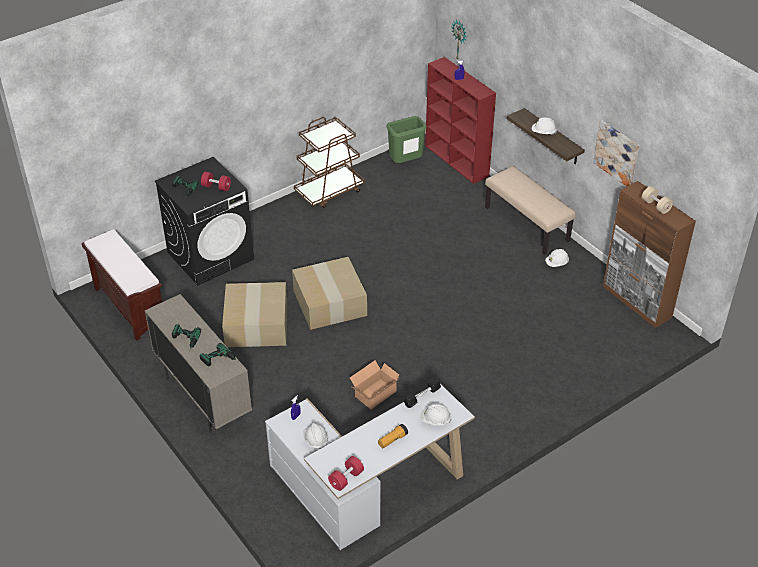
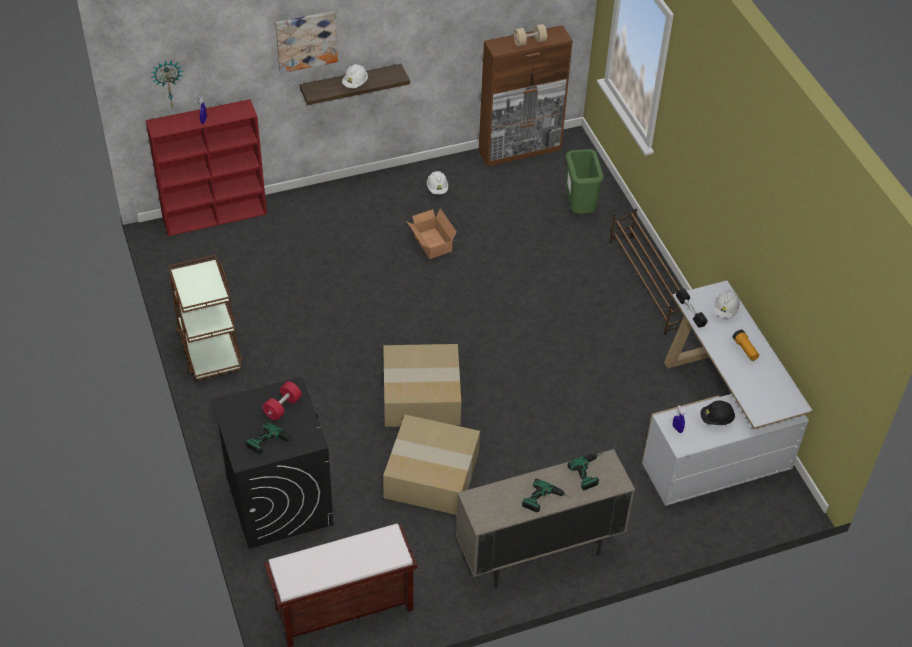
camera: 75 degrees left, 5 degrees up
white hard hat [304,423,328,449] -> black hard hat [700,401,735,425]
red dumbbell [328,456,364,491] -> none
cardboard box [350,360,399,409] -> cardboard box moved to [406,209,457,259]
green trash can [386,116,427,163] -> green trash can moved to [566,149,604,214]
beige bench [485,166,576,255] -> none
picture [593,121,639,186] -> picture moved to [275,11,338,73]
none -> brown shoe rack [609,209,684,335]

